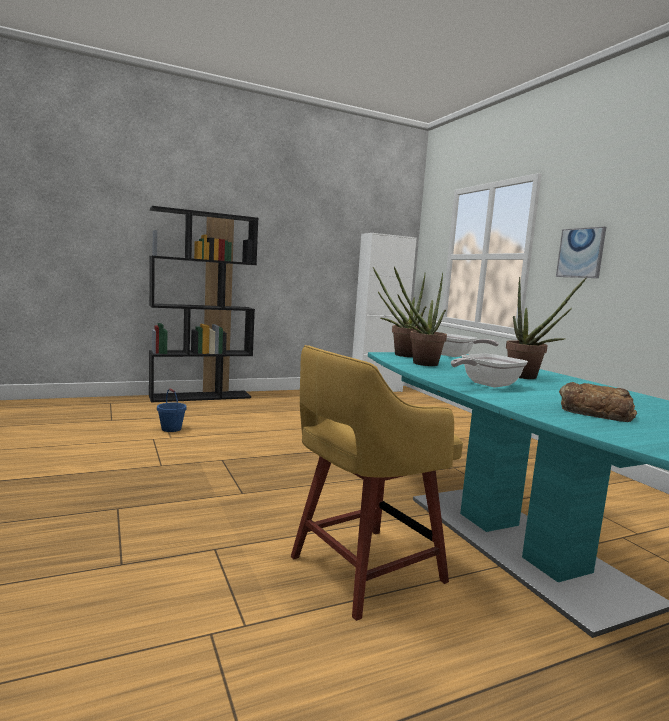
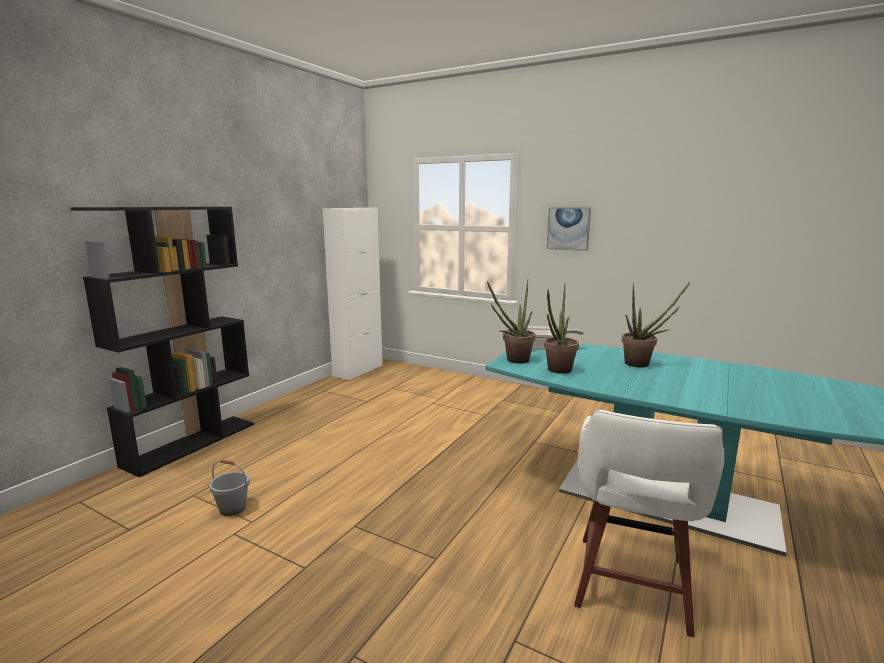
camera: 35 degrees left, 5 degrees up
blue bucket [157,388,187,432] -> grey bucket [209,460,250,516]
yellow stool [291,345,463,621] -> white stool [574,410,725,637]
frying pan [451,354,528,387] -> none
bread [559,382,637,422] -> none

